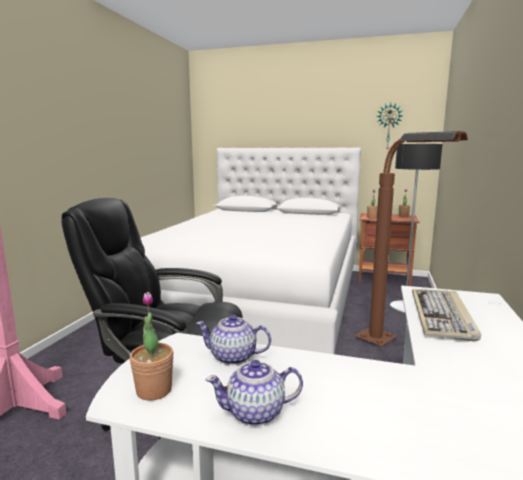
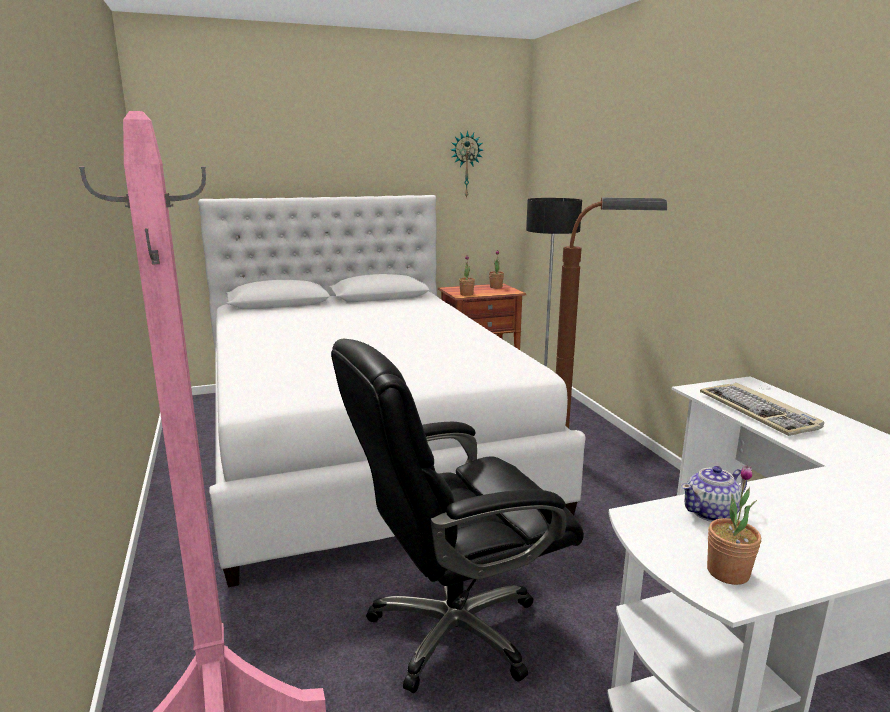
camera: 35 degrees left, 5 degrees up
teapot [205,360,303,426] -> none

